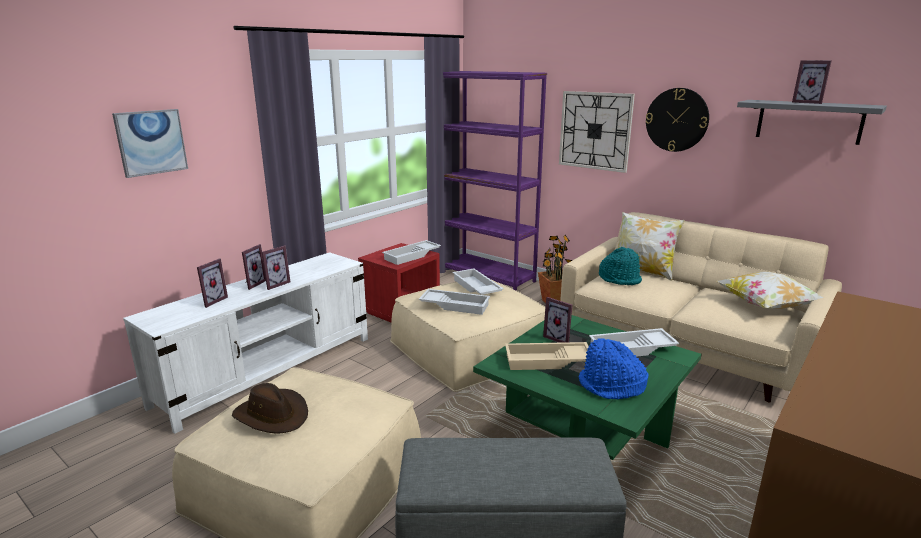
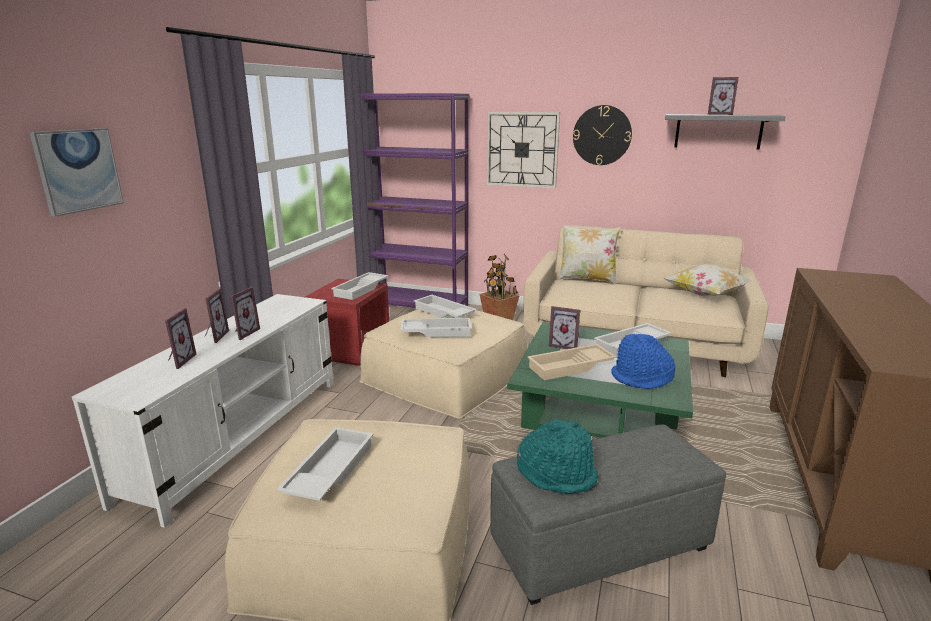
camera: 20 degrees left, 0 degrees up
brown hat [232,383,308,433] -> white tray [276,427,374,501]
turquoise hat [599,247,642,285] -> turquoise hat moved to [517,419,598,494]

